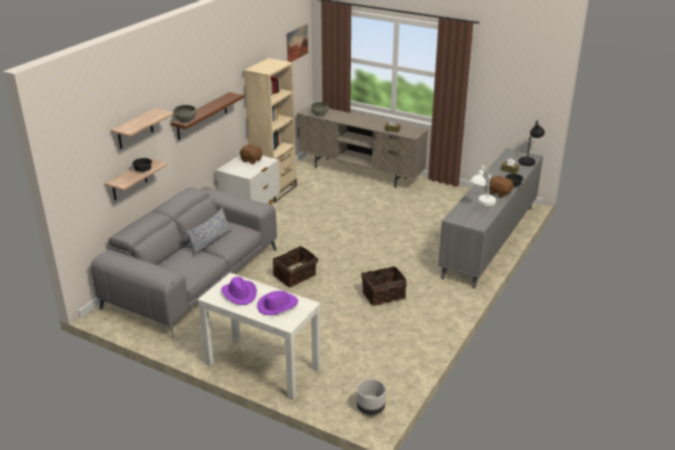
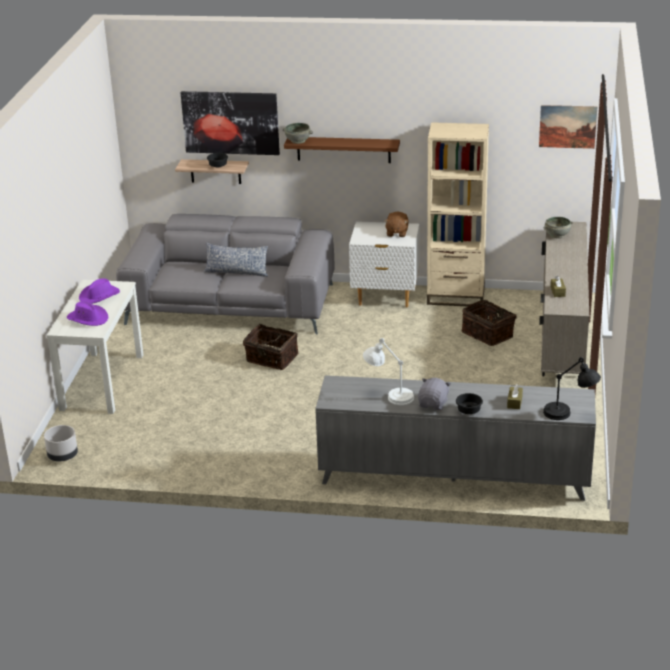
camera: 70 degrees right, 0 degrees up
shelf [111,108,174,149] -> picture [181,91,280,155]
basket [361,266,407,306] -> basket moved to [462,300,517,346]
brown plush toy [489,175,513,198] -> grey plush toy [418,378,451,410]

